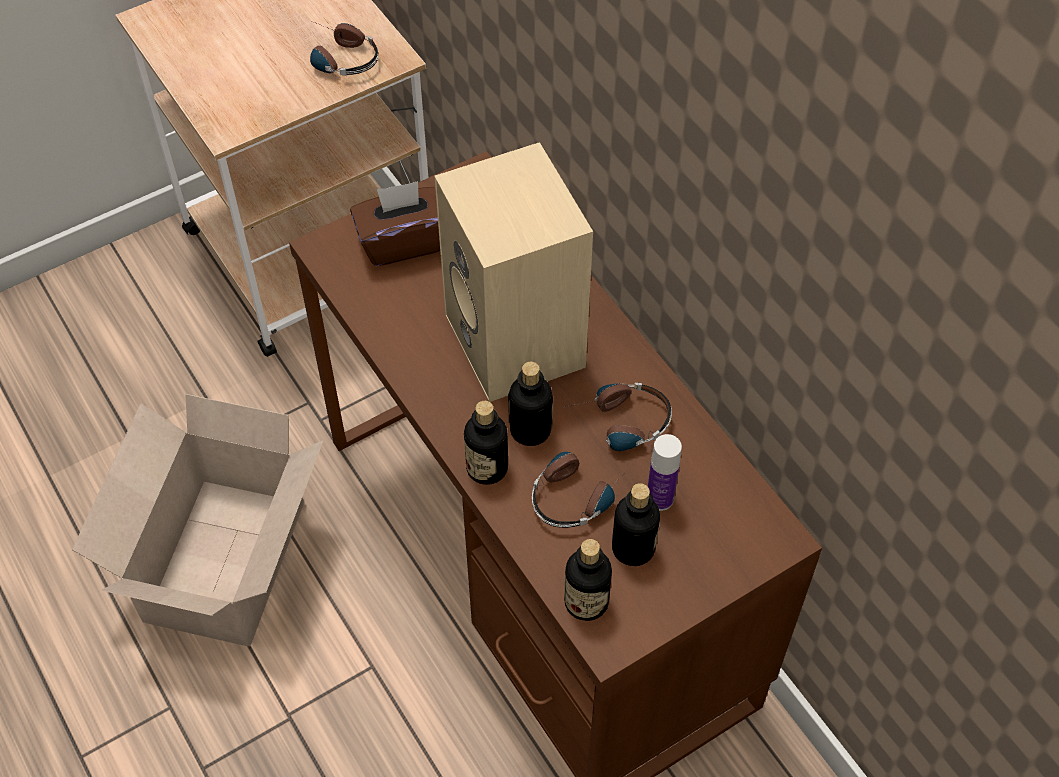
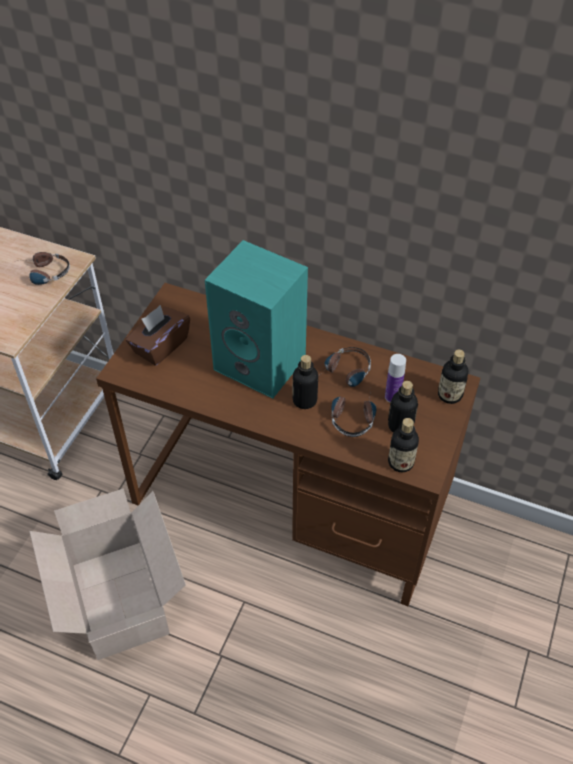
camera: 35 degrees left, 5 degrees down
beige speaker [434,142,593,402] -> turquoise speaker [205,240,308,399]
bottle [464,401,508,485] -> bottle moved to [438,350,468,404]

